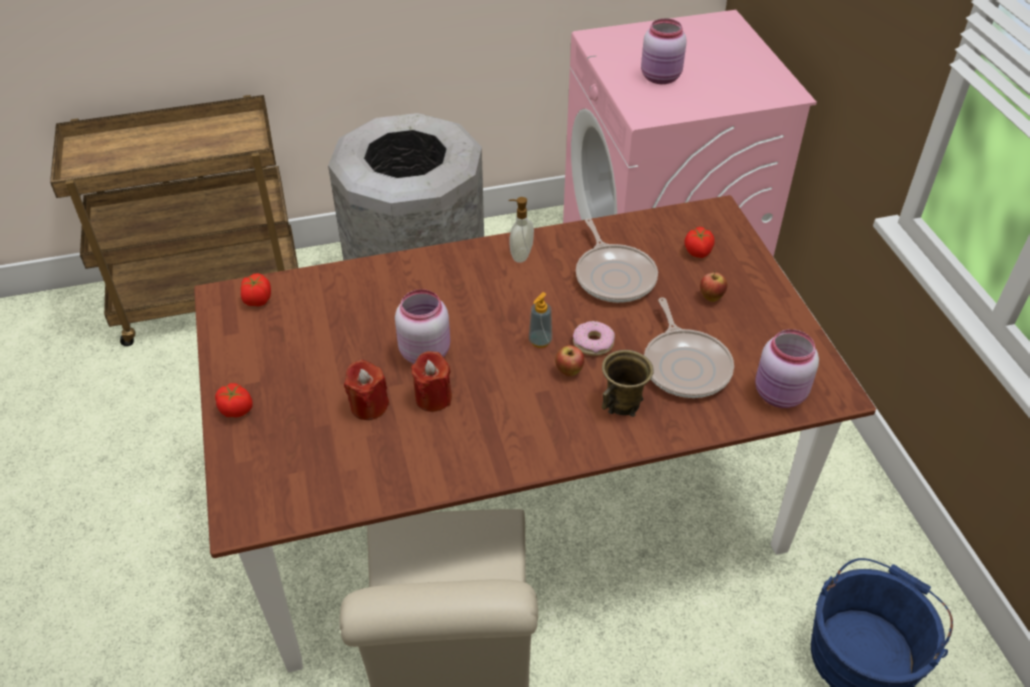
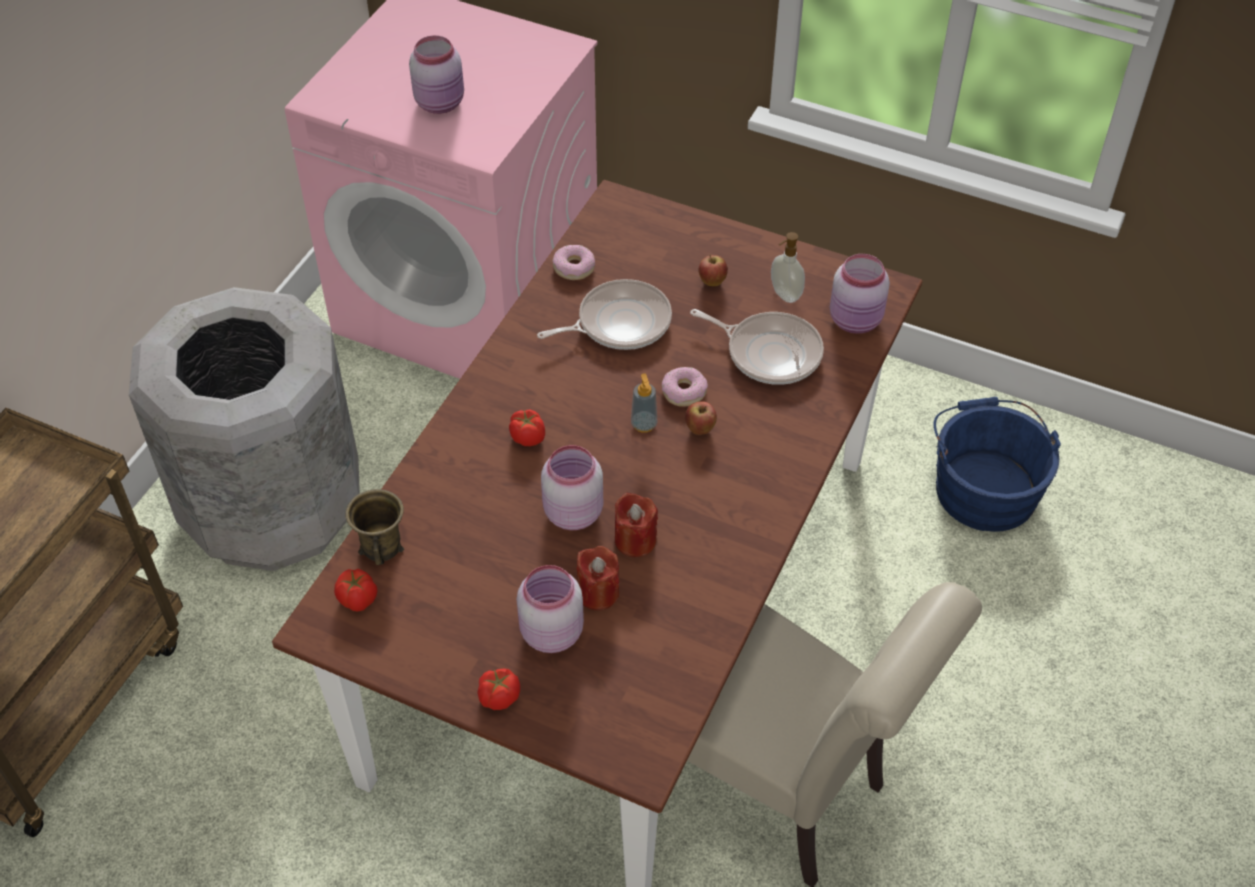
camera: 50 degrees left, 5 degrees up
soap dispenser [509,197,534,263] -> soap dispenser moved to [771,232,805,303]
frying pan [576,218,658,303] -> frying pan turned 45 degrees counterclockwise [537,279,672,350]
brown mug [602,350,654,417] -> brown mug moved to [346,489,404,565]
tomato [684,227,714,258] -> tomato moved to [509,409,545,446]
none -> pink jar [517,565,584,653]
none -> donut [553,245,595,280]

